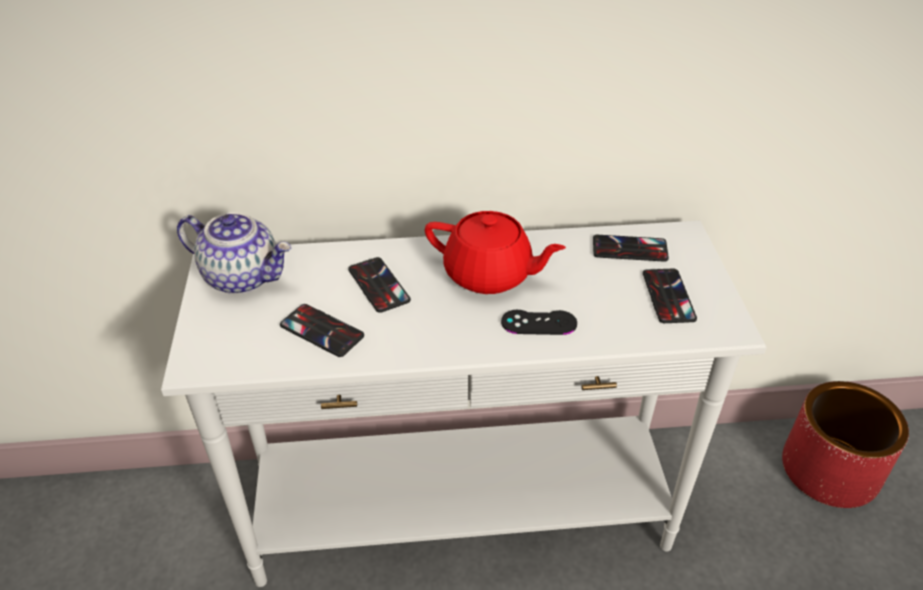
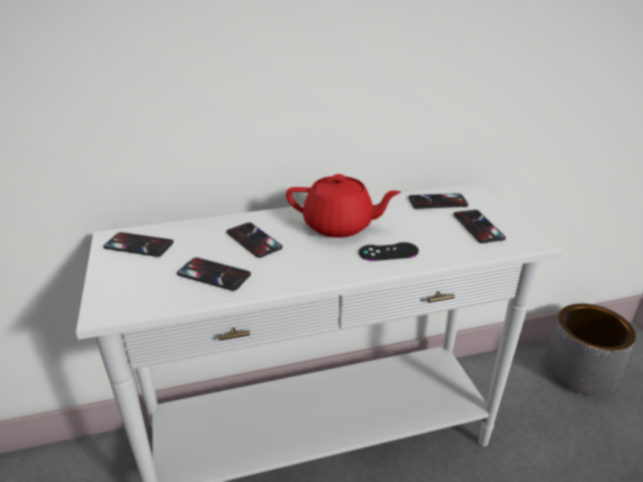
camera: 10 degrees left, 10 degrees down
teapot [177,212,291,294] -> phone [103,232,174,257]
red planter [782,381,909,508] -> grey planter [545,303,636,396]

